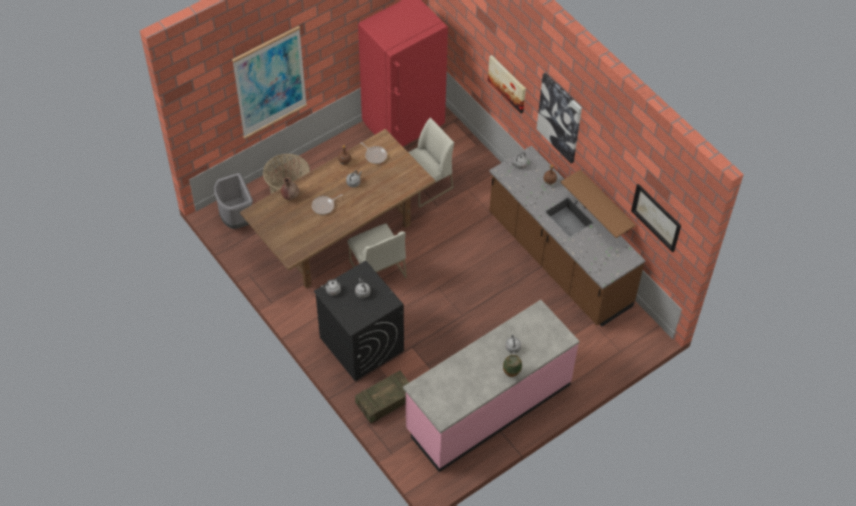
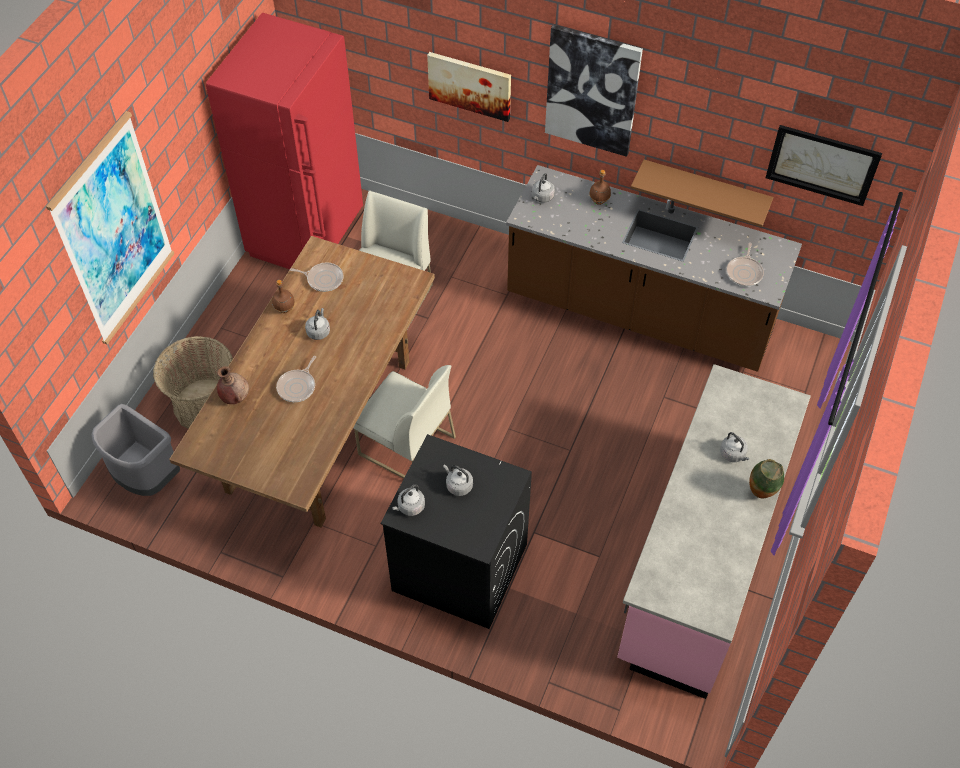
camera: 30 degrees left, 0 degrees up
crate [355,370,409,424] -> none
none -> frying pan [726,242,764,286]

